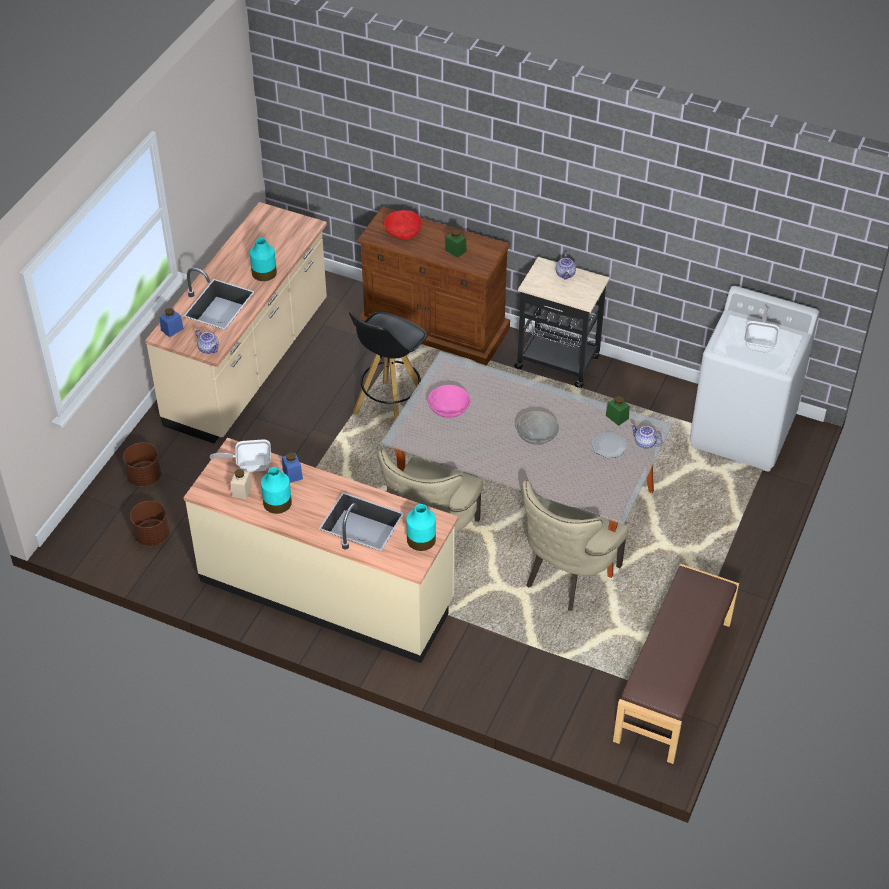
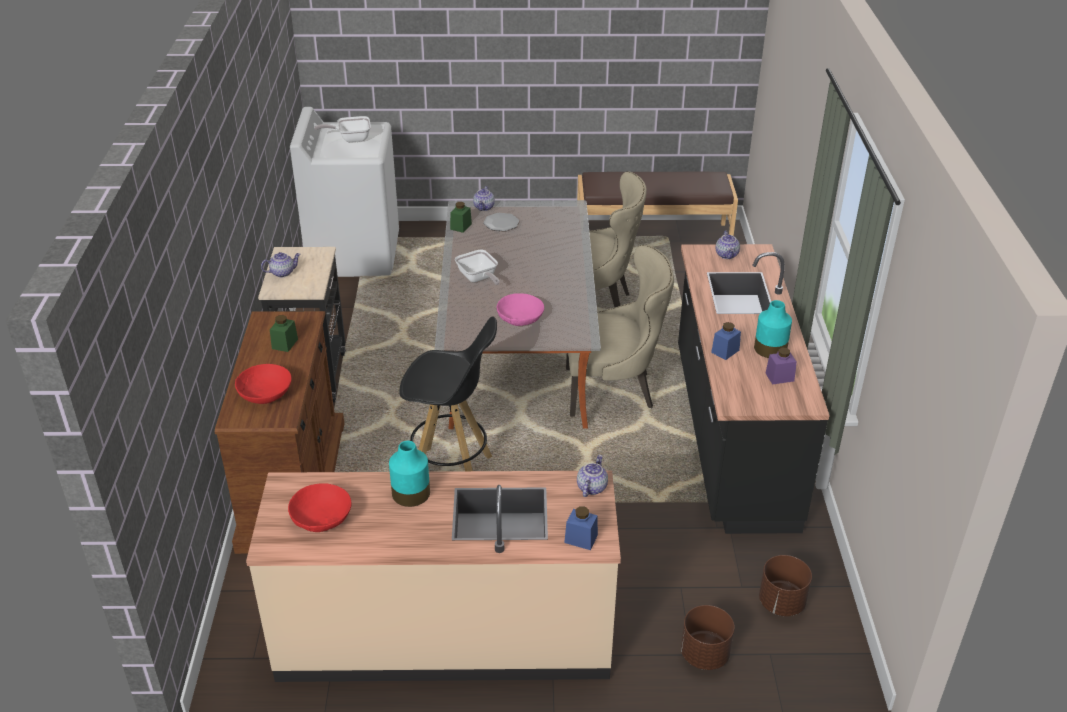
camera: 115 degrees left, 10 degrees down
beige counter [183,438,458,663] -> black counter [678,244,830,534]
frying pan [210,439,271,472] -> frying pan moved to [455,250,500,285]
beige jar [230,469,252,499] -> purple jar [765,347,797,385]
turquoise vase [406,504,436,551] -> teapot [716,231,740,259]
grey bowl [516,411,559,445] -> none
none -> red bowl [288,483,352,532]

